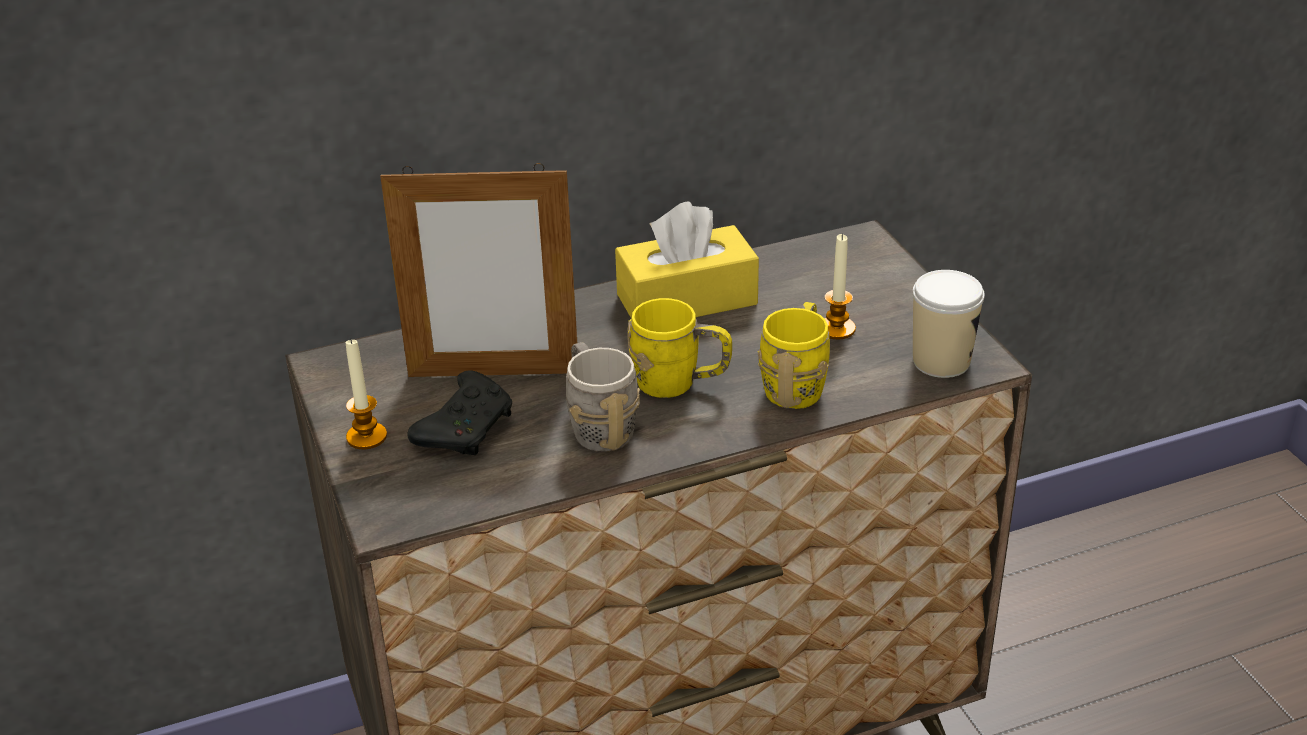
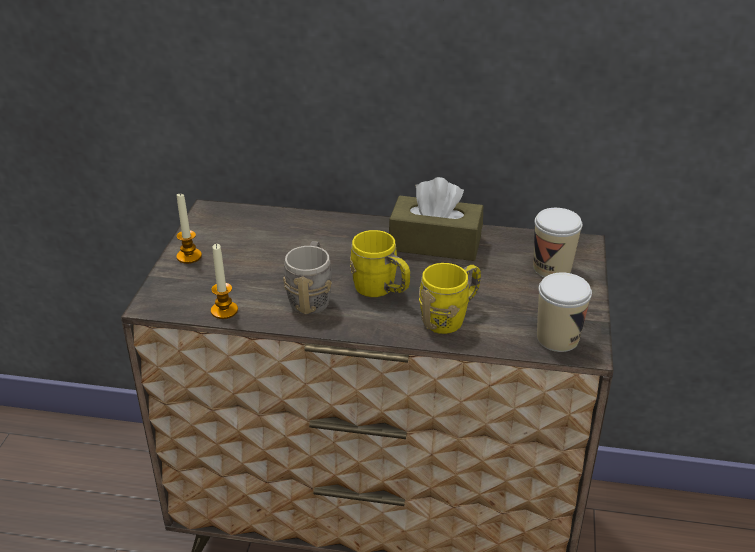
camera: 30 degrees right, 0 degrees up
picture frame [380,163,577,377] -> none
black game controller [407,370,512,455] -> none
yellow tissue box [615,201,759,319] -> brown tissue box [389,177,483,261]
candle [824,234,856,340] -> candle moved to [211,244,238,319]
none -> cup [533,208,582,278]

